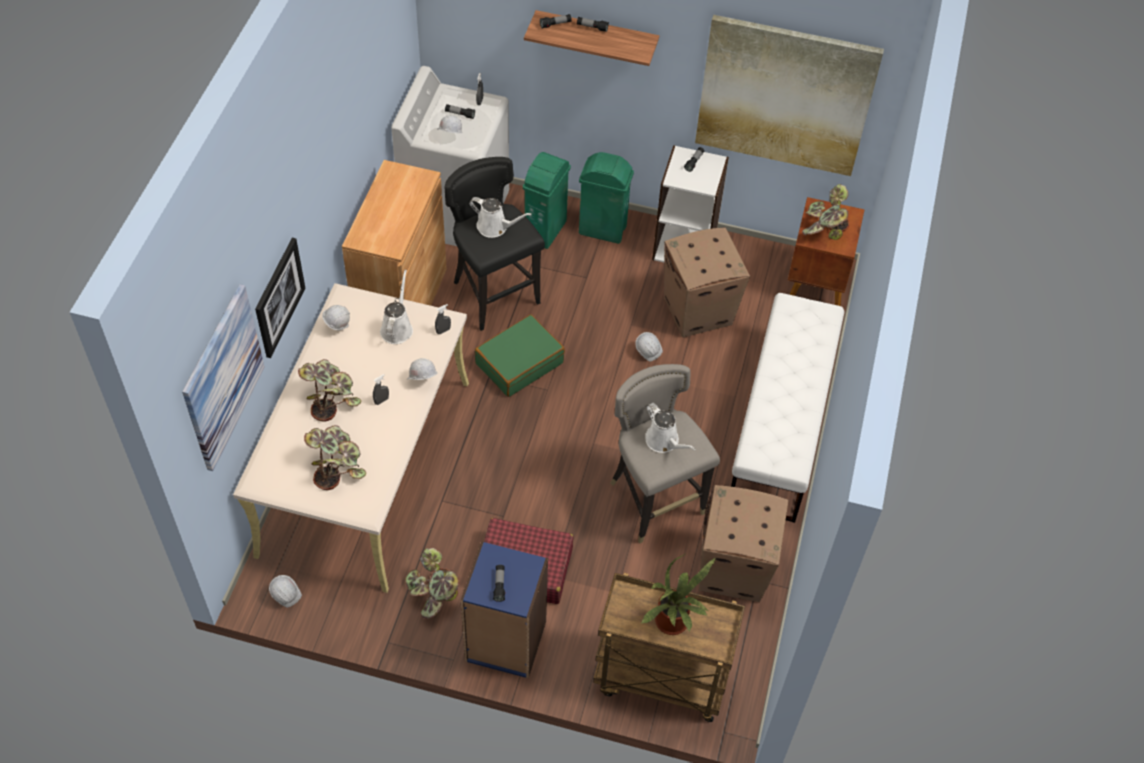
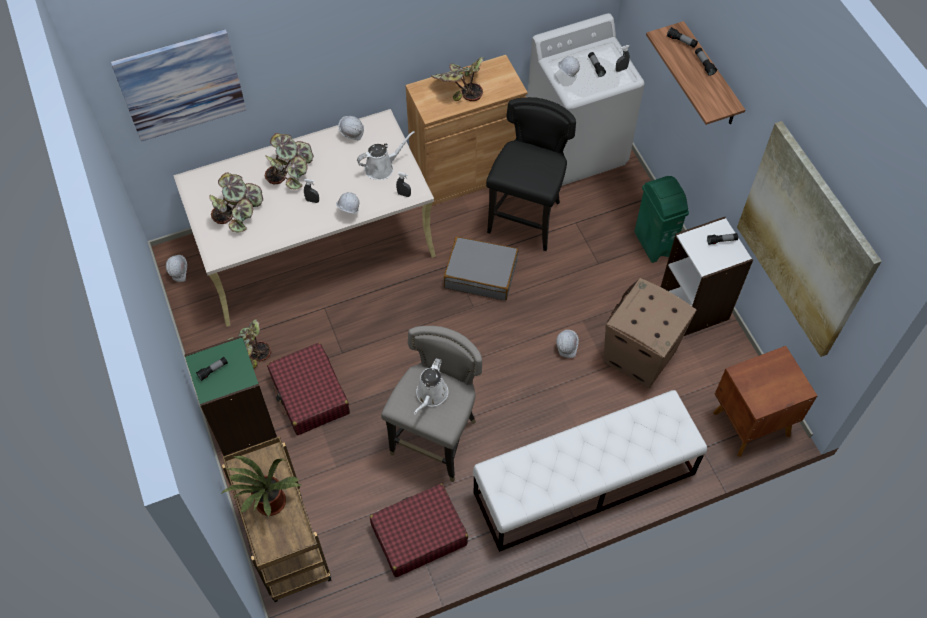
camera: 55 degrees right, 5 degrees up
picture [255,238,305,358] -> none
blue bookcase [461,541,548,678] -> green bookcase [184,336,277,456]
white watering can [469,197,532,238] -> none
green suitcase [475,315,565,397] -> grey suitcase [444,237,518,300]
green trash can [523,152,571,249] -> none
cardboard box [699,485,788,602] -> red suitcase [370,484,468,577]
potted plant [802,184,849,240] -> potted plant moved to [431,57,484,101]

